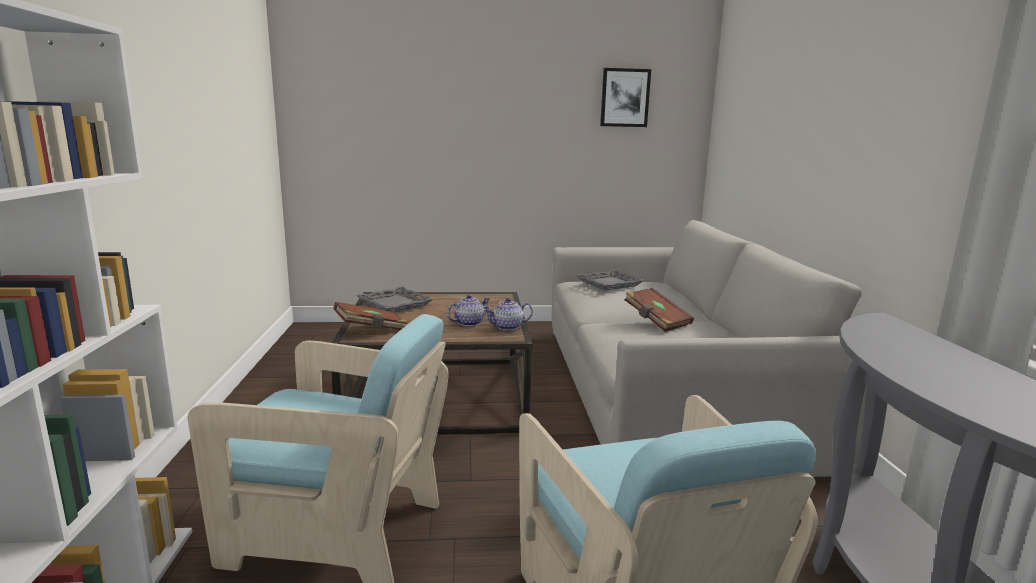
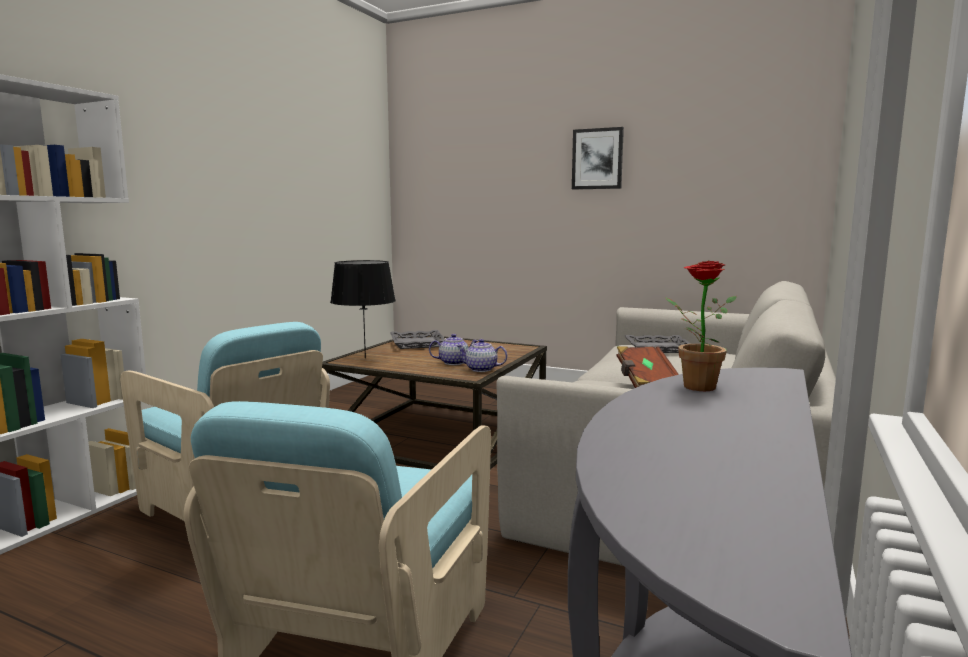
camera: 30 degrees right, 5 degrees down
brown book [333,302,408,330] -> black table lamp [330,260,396,358]
picture [600,68,651,127] -> picture moved to [572,127,624,189]
none -> potted plant [666,261,737,391]

